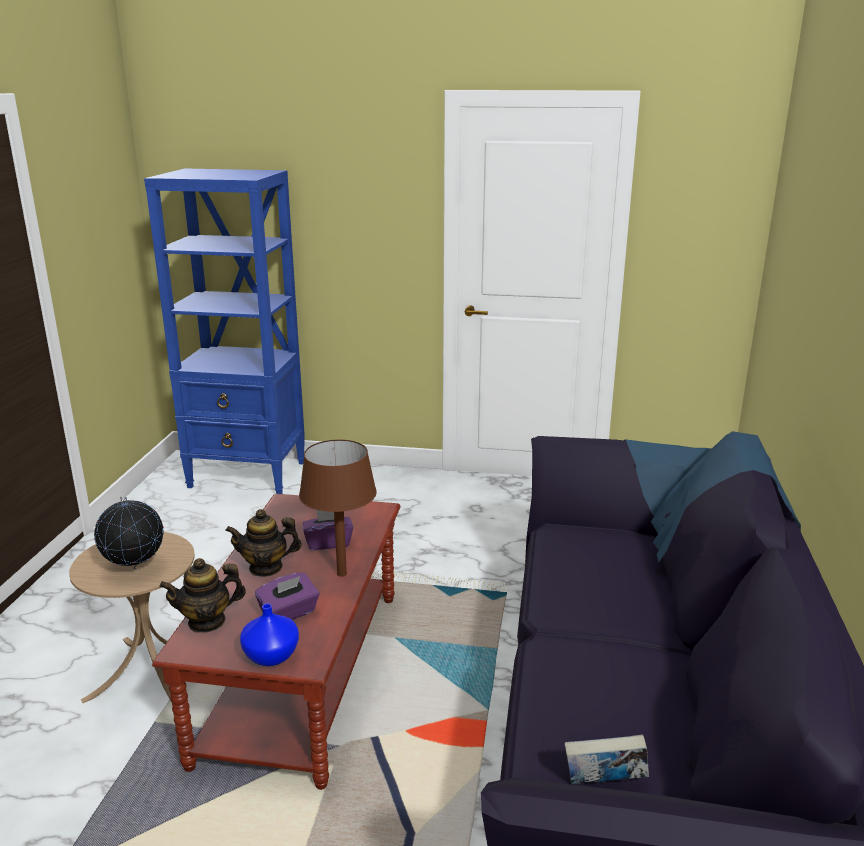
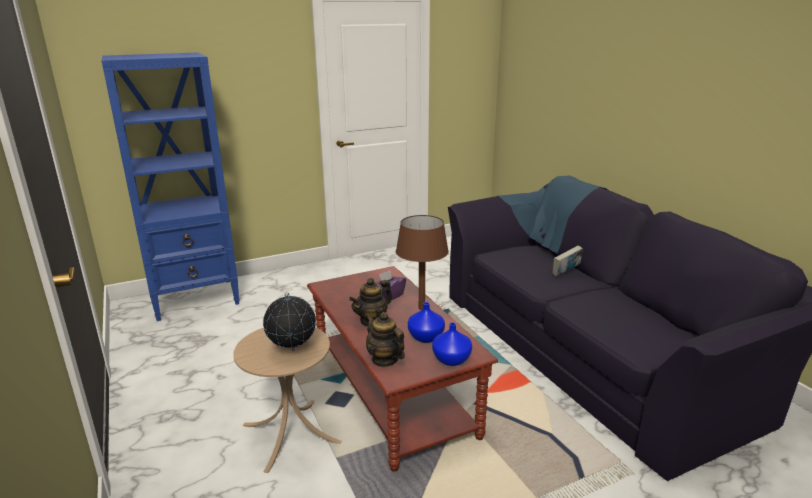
camera: 35 degrees left, 0 degrees up
teapot [159,558,246,633] -> teapot turned 105 degrees clockwise [366,312,405,367]
purple tissue box [255,573,320,620] -> blue vase [408,302,445,343]
book [564,735,649,784] -> book moved to [552,245,583,277]

